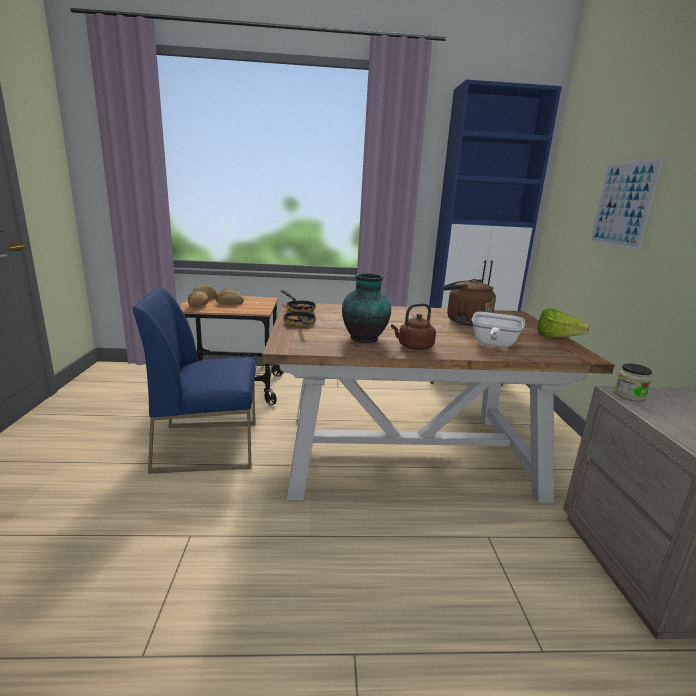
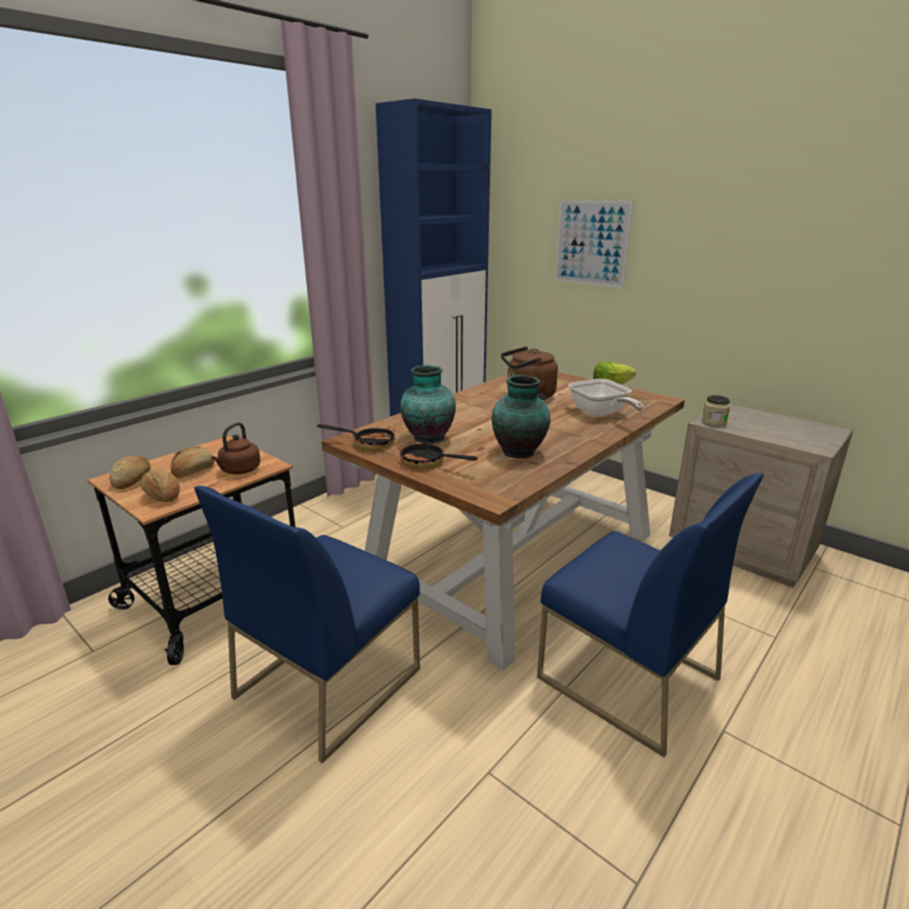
camera: 45 degrees left, 5 degrees up
brown kettle [391,303,436,350] -> brown kettle moved to [212,422,261,474]
none -> vase [400,365,456,444]
none -> blue chair [537,473,764,757]

